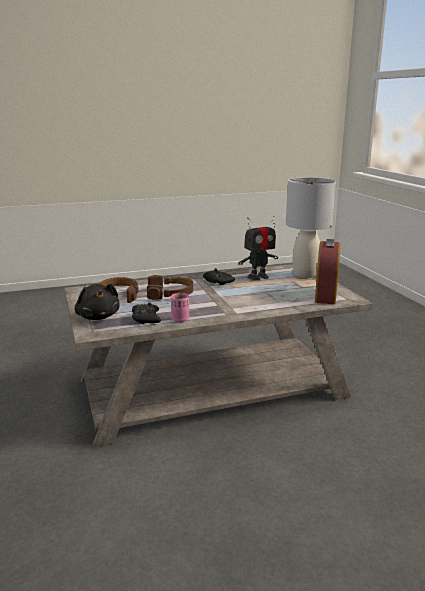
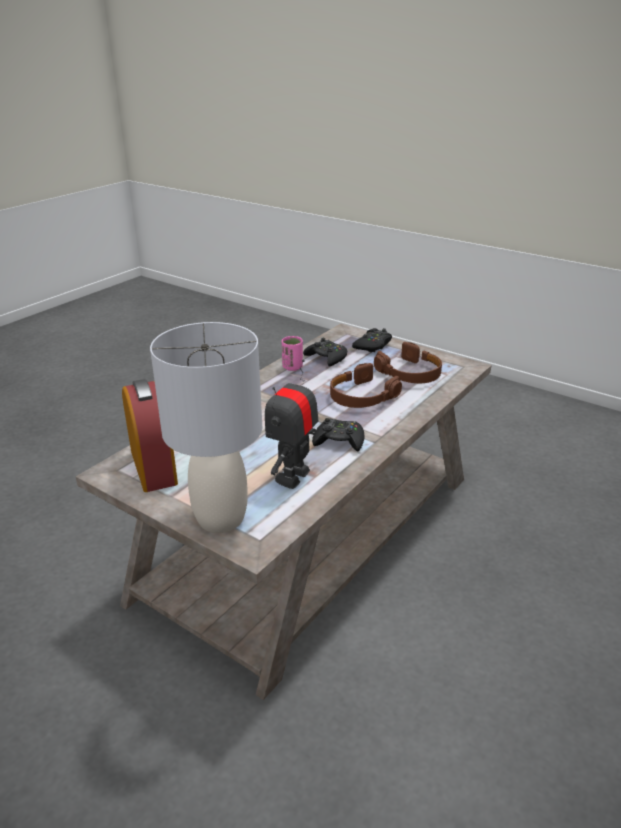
camera: 145 degrees right, 10 degrees up
black plush toy [75,284,120,320] -> black game controller [352,328,392,352]

